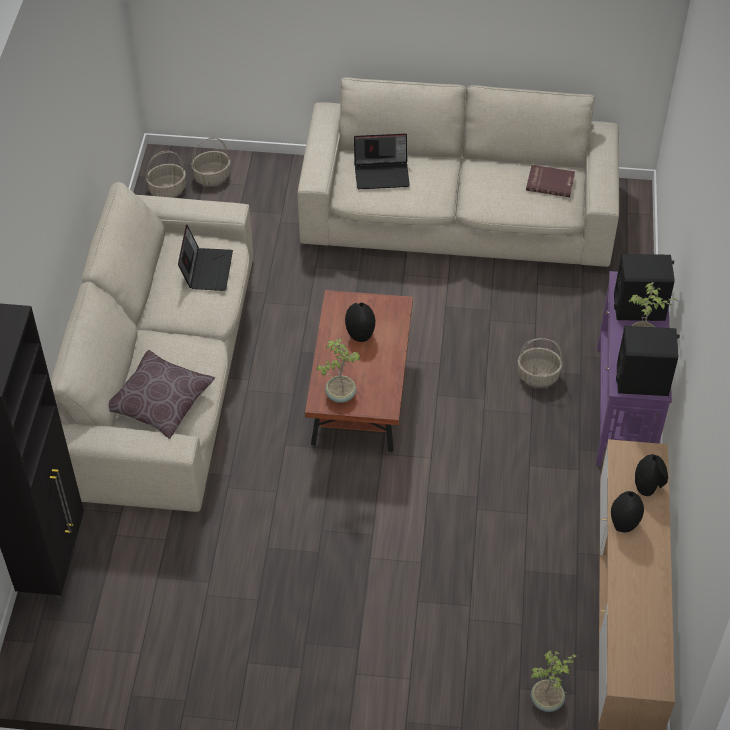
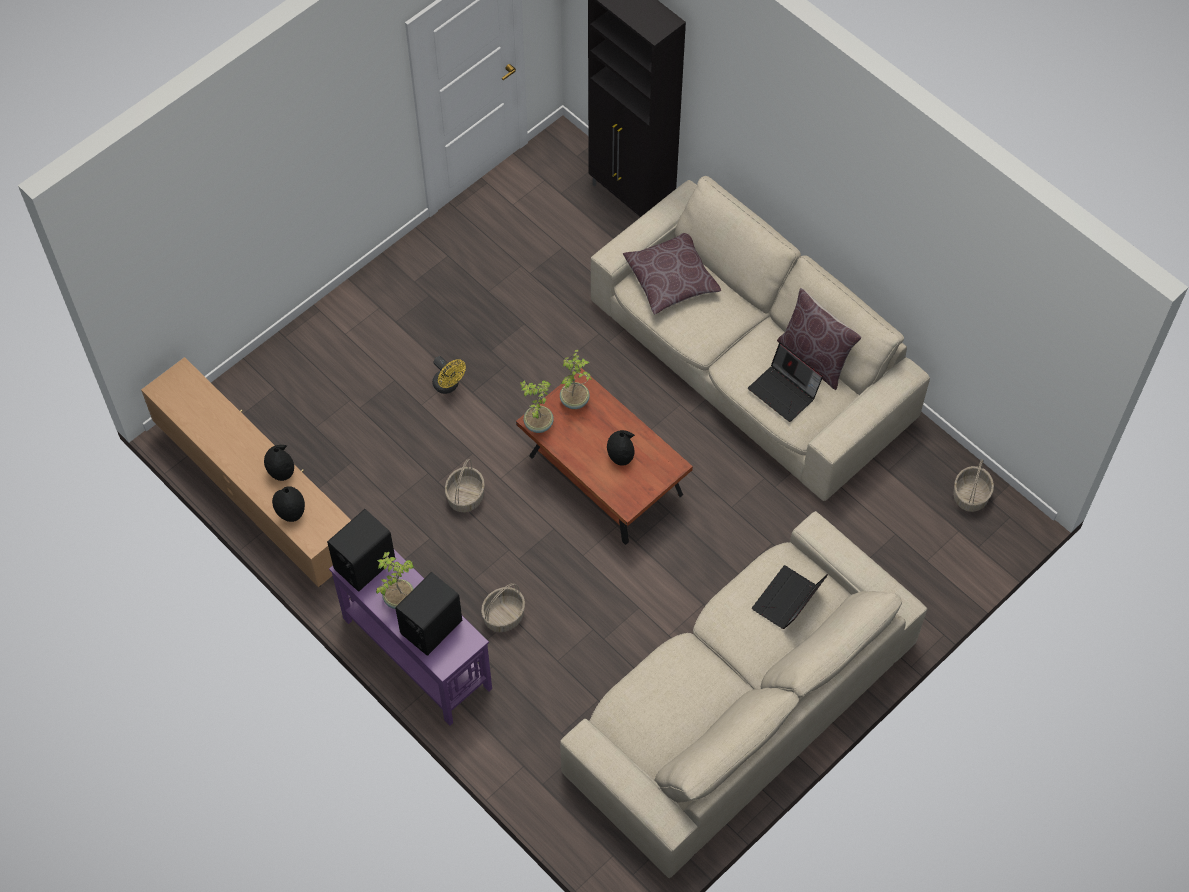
camera: 130 degrees right, 10 degrees up
basket [191,138,231,185] -> basket moved to [445,459,485,512]
red book [526,165,575,197] -> none
potted plant [531,651,577,712] -> potted plant moved to [520,380,554,433]
none -> yellow fan [432,356,466,394]
none -> brown pillow [777,288,862,390]

